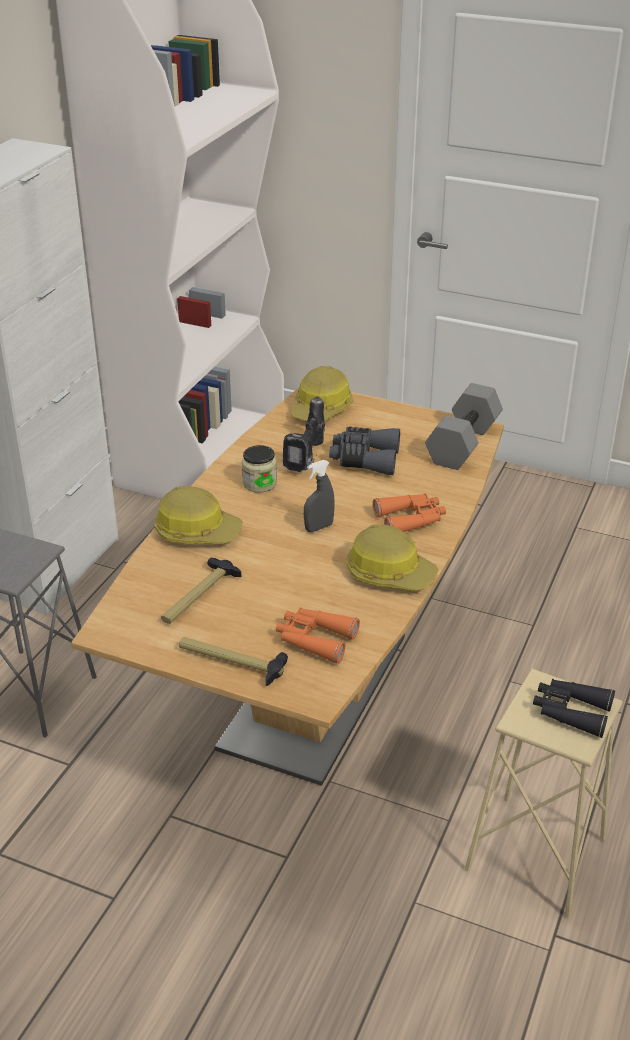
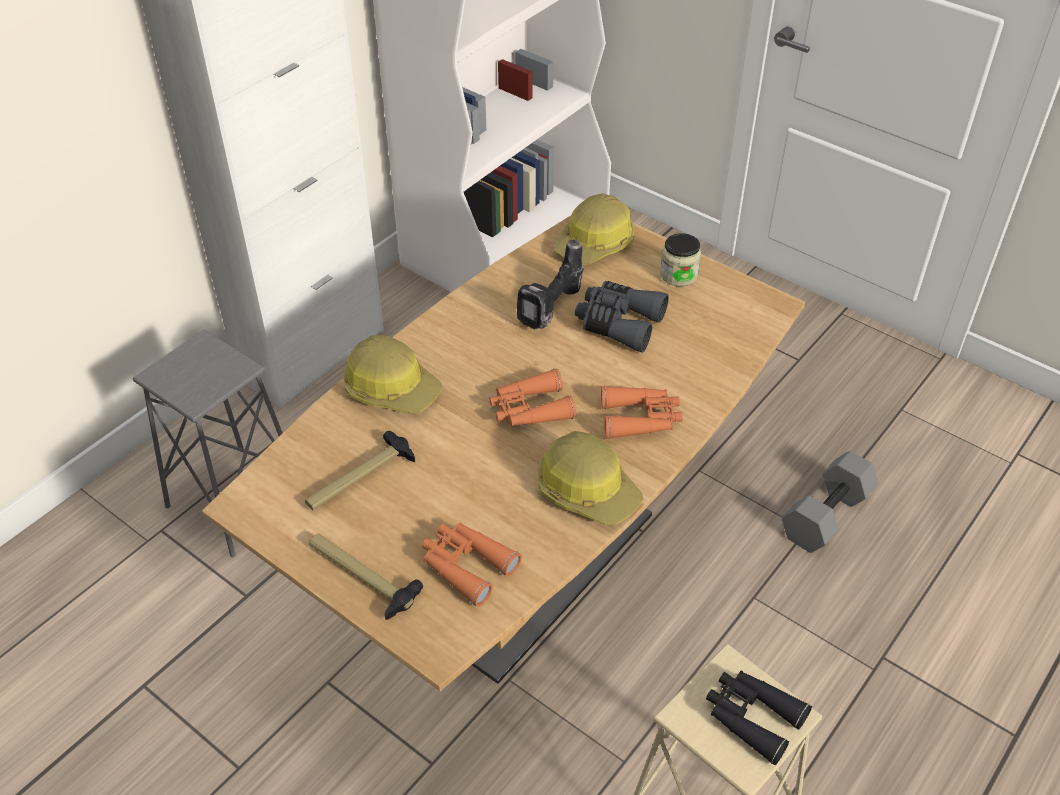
camera: 15 degrees right, 10 degrees up
jar [242,445,277,493] -> jar moved to [660,233,701,287]
grey spray bottle [304,460,335,532] -> orange binoculars [489,369,577,427]
grey dumbbell [425,383,503,470] -> grey dumbbell moved to [781,451,878,553]

